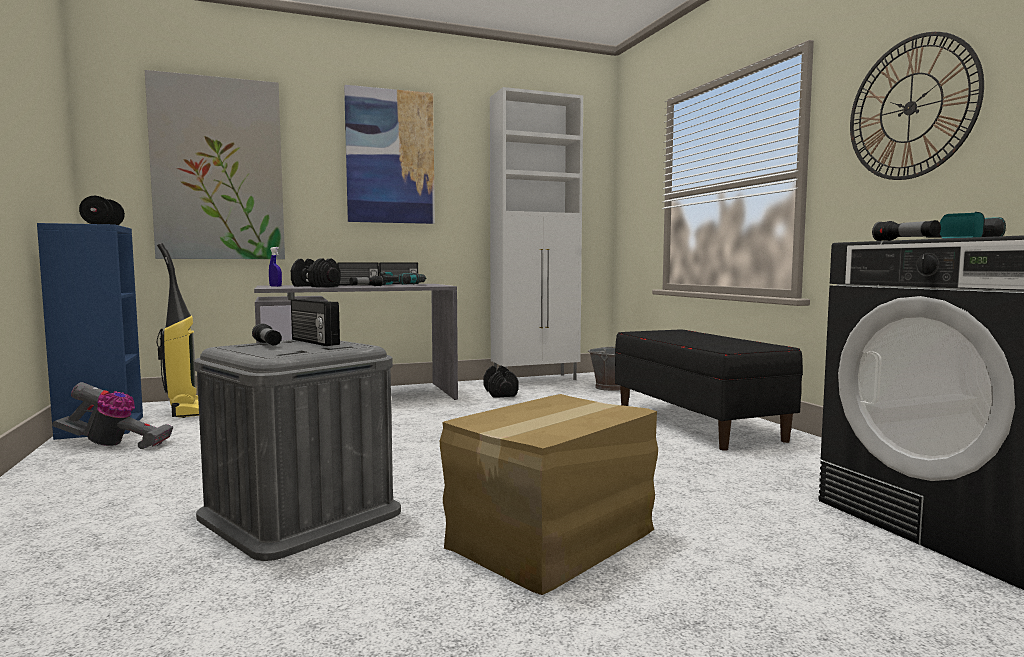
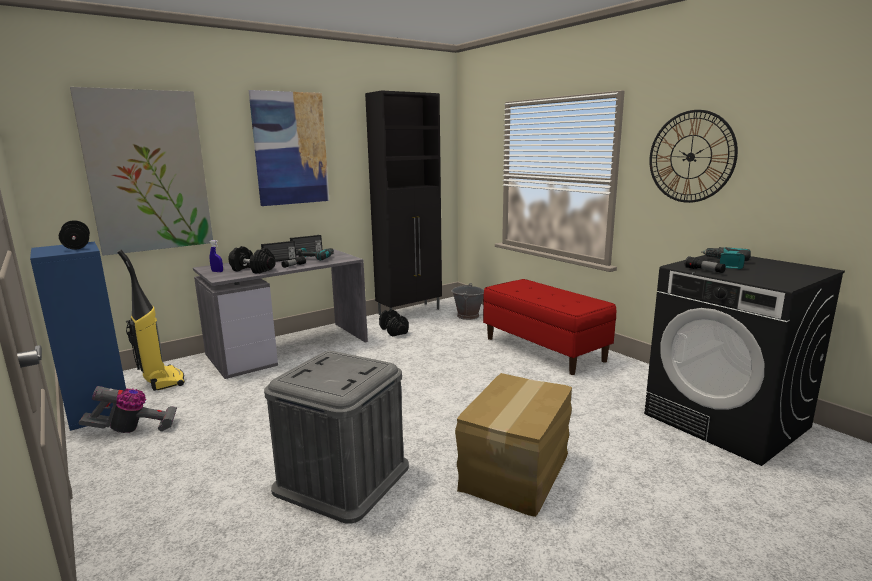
camera: 15 degrees left, 10 degrees up
flashlight [252,323,282,345] -> none
radio [291,299,340,346] -> none
white cabinet [490,87,583,380] -> black cabinet [365,90,442,315]
black bench [615,329,803,451] -> red bench [483,279,616,375]

